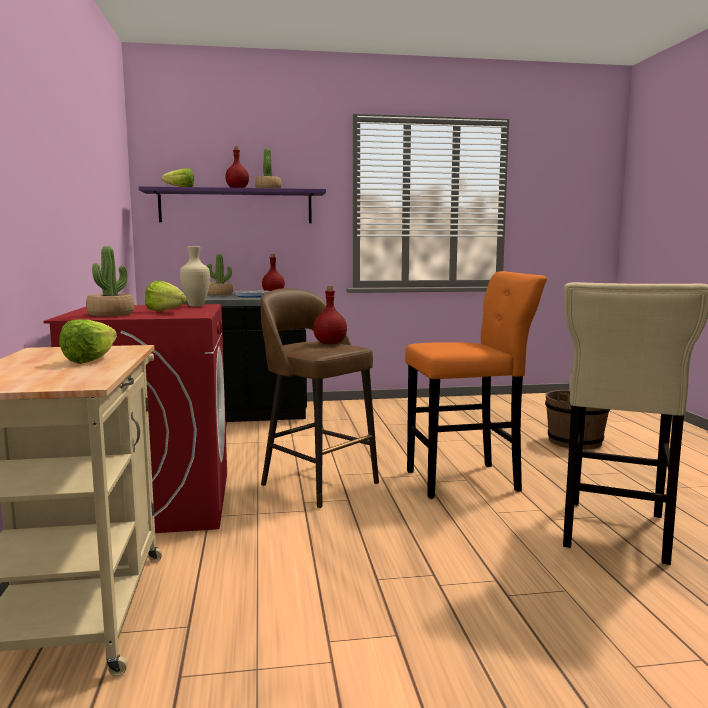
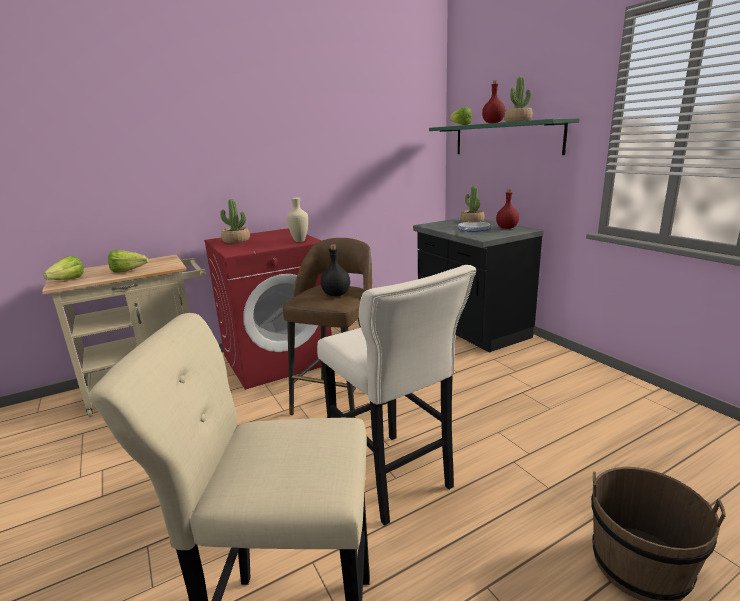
camera: 70 degrees right, 10 degrees up
purple shelf [139,186,326,223] -> green shelf [429,118,580,155]
lettuce [145,280,186,311] -> lettuce moved to [43,255,84,280]
red bottle [313,286,347,344] -> black bottle [321,244,350,296]
orange stool [405,271,547,499] -> beige stool [317,265,476,526]

